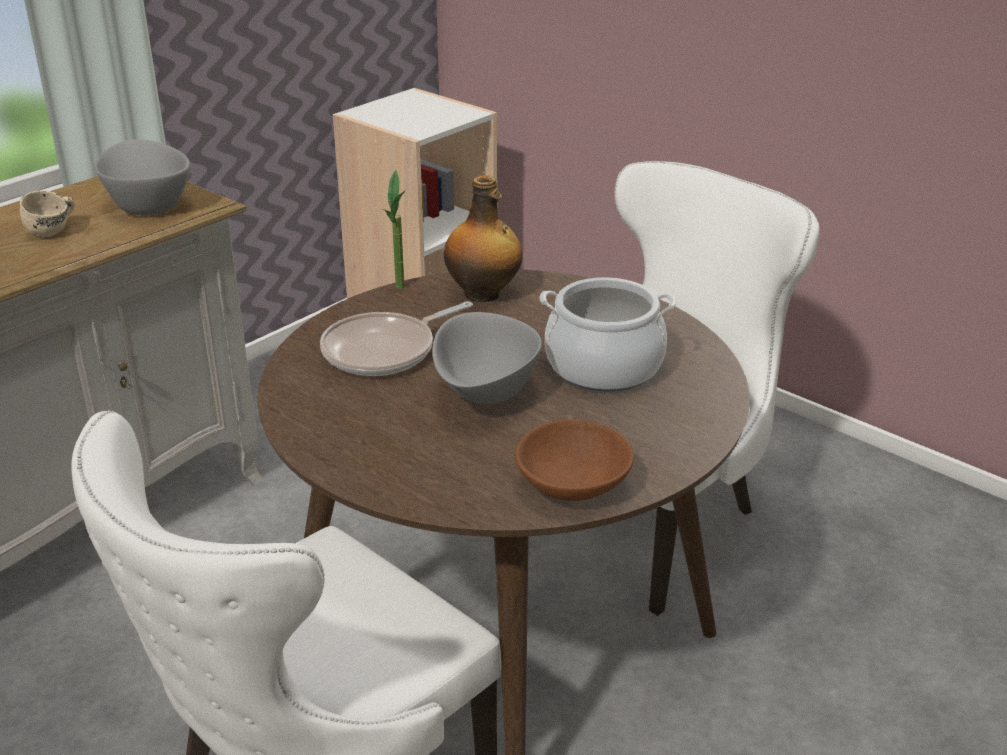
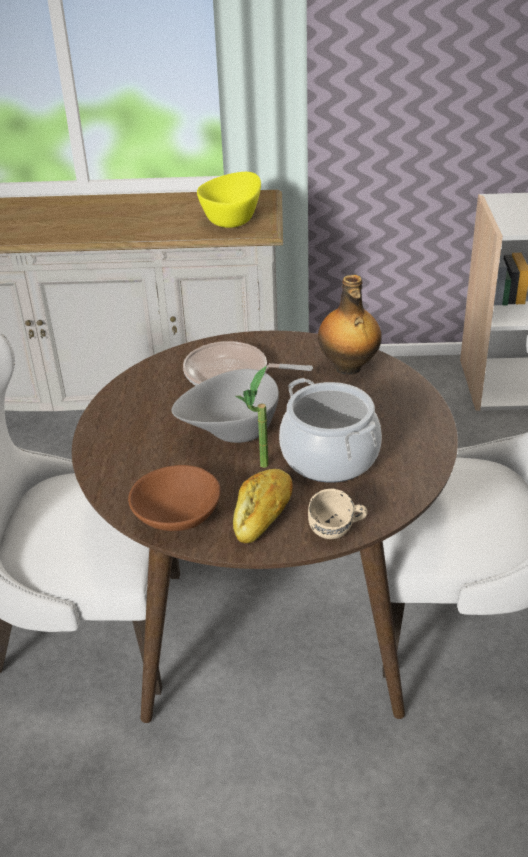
camera: 50 degrees right, 5 degrees up
beige mug [20,190,75,237] -> beige mug moved to [308,489,367,539]
grey bowl [95,139,191,215] -> yellow bowl [197,172,261,228]
potted plant [382,170,405,289] -> potted plant moved to [236,366,268,468]
none -> bread [233,469,293,543]

